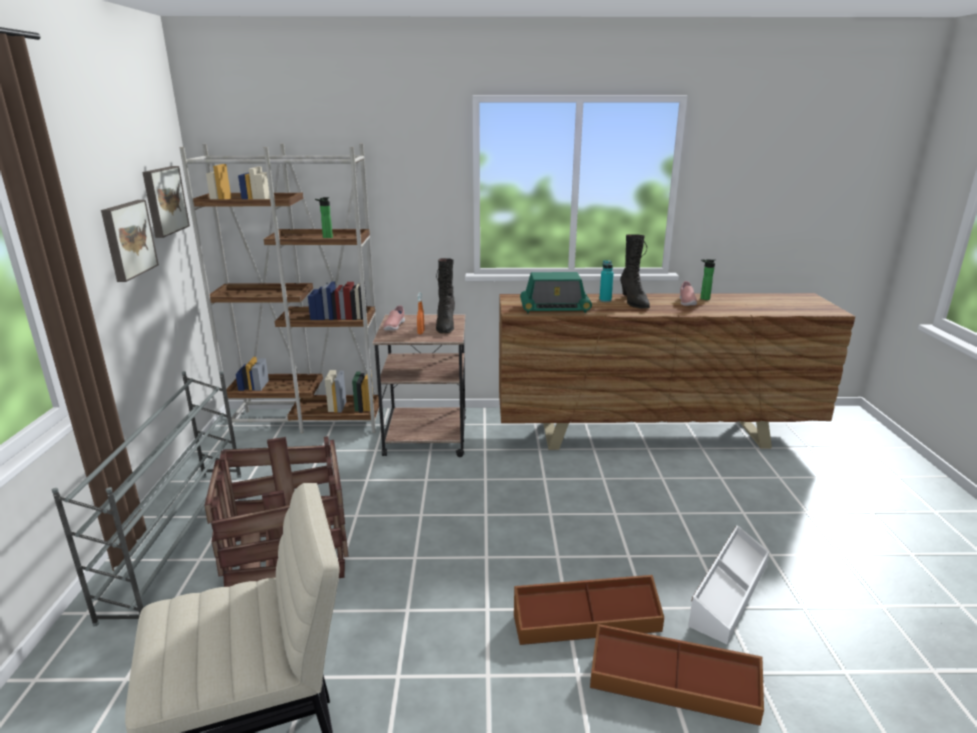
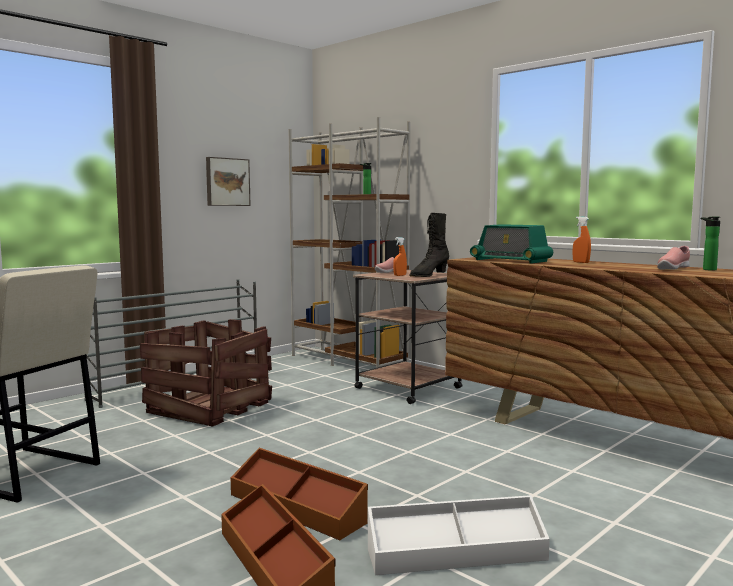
camera: 45 degrees right, 15 degrees down
picture [142,166,190,238] -> none
turquoise bottle [599,260,614,302] -> orange spray bottle [573,216,591,263]
black boot [620,234,650,309] -> none

